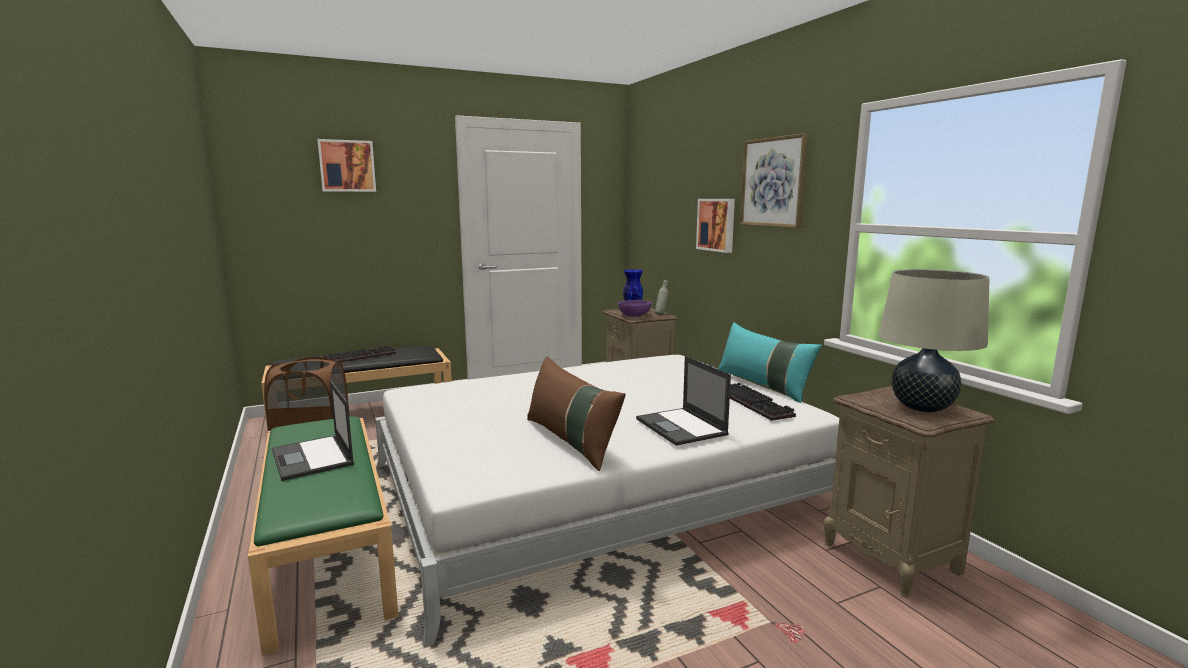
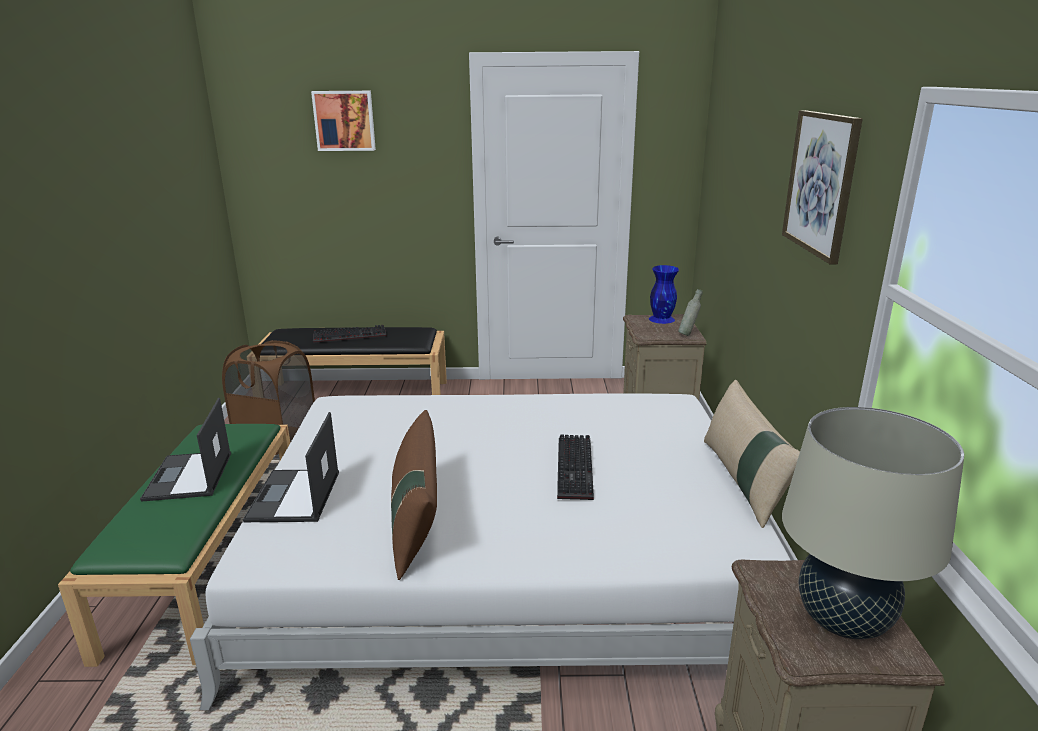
camera: 25 degrees right, 10 degrees up
purple bowl [618,300,651,317] -> none
laptop [636,356,731,446] -> laptop moved to [243,412,339,522]
picture [696,199,735,253] -> none
turquoise pillow [718,322,822,403] -> beige pillow [704,380,800,528]
keyboard [730,383,796,421] -> keyboard moved to [557,434,594,500]

